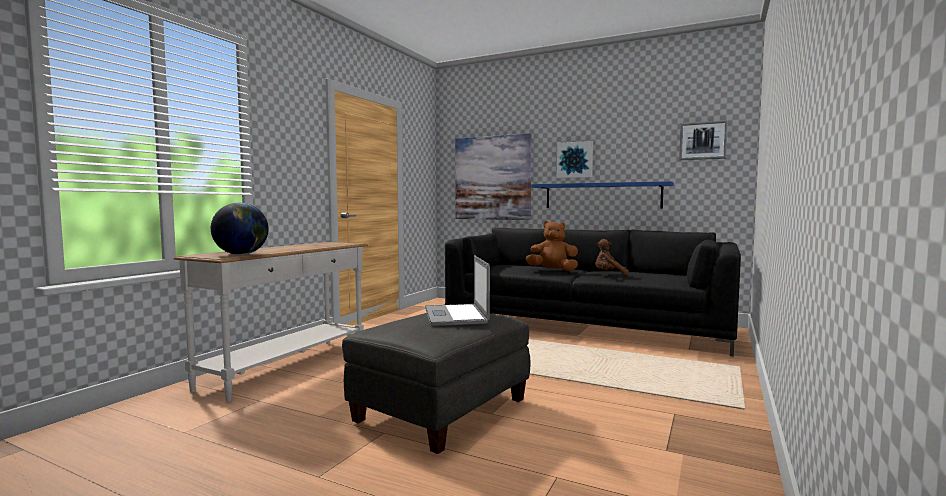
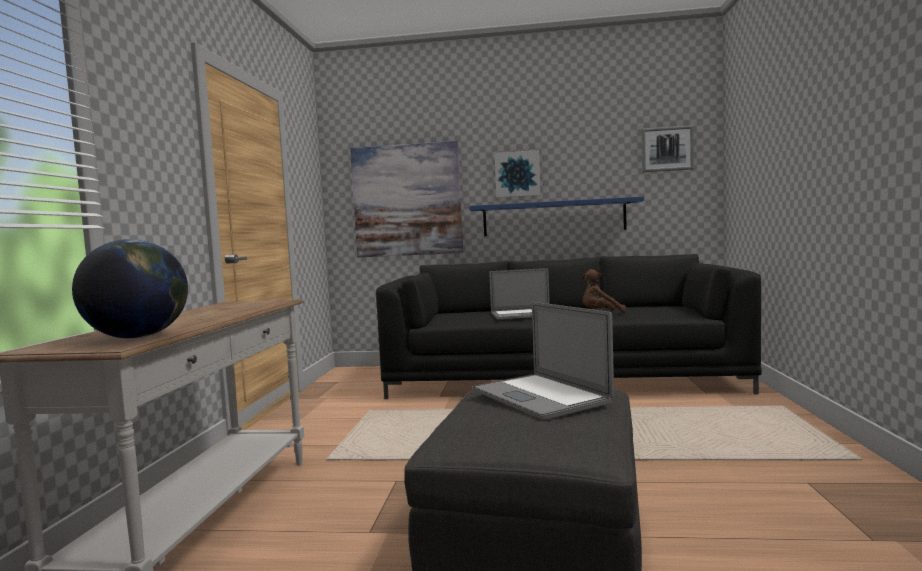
camera: 20 degrees left, 0 degrees up
brown plush toy [525,221,578,271] -> laptop [490,268,550,319]

